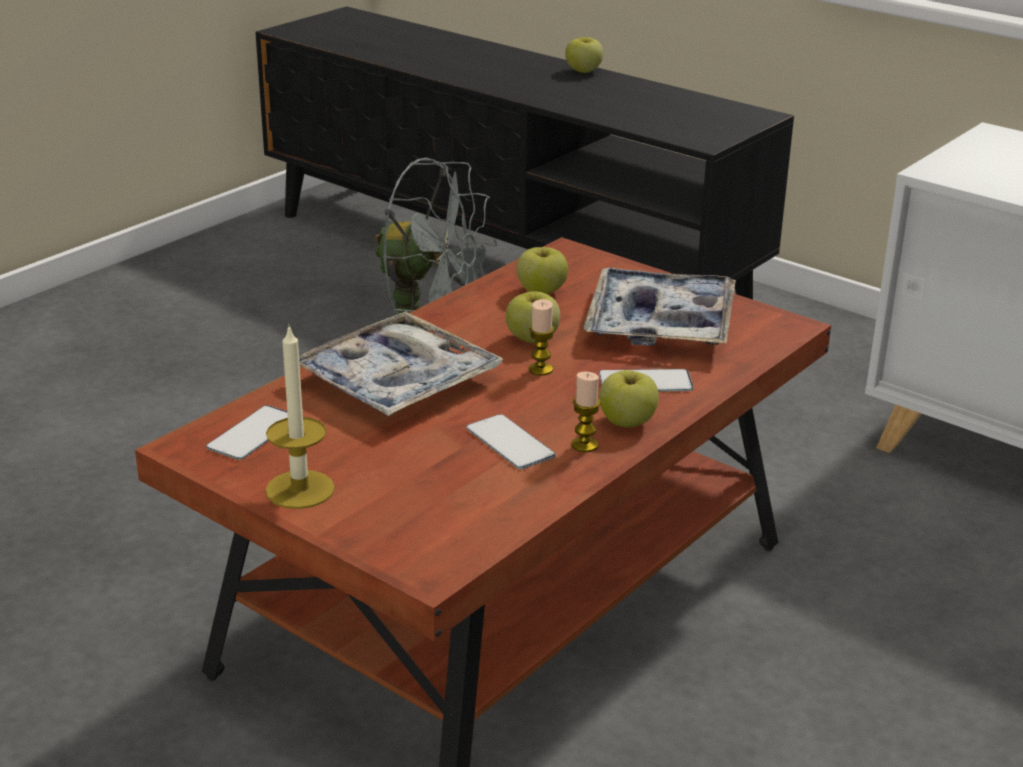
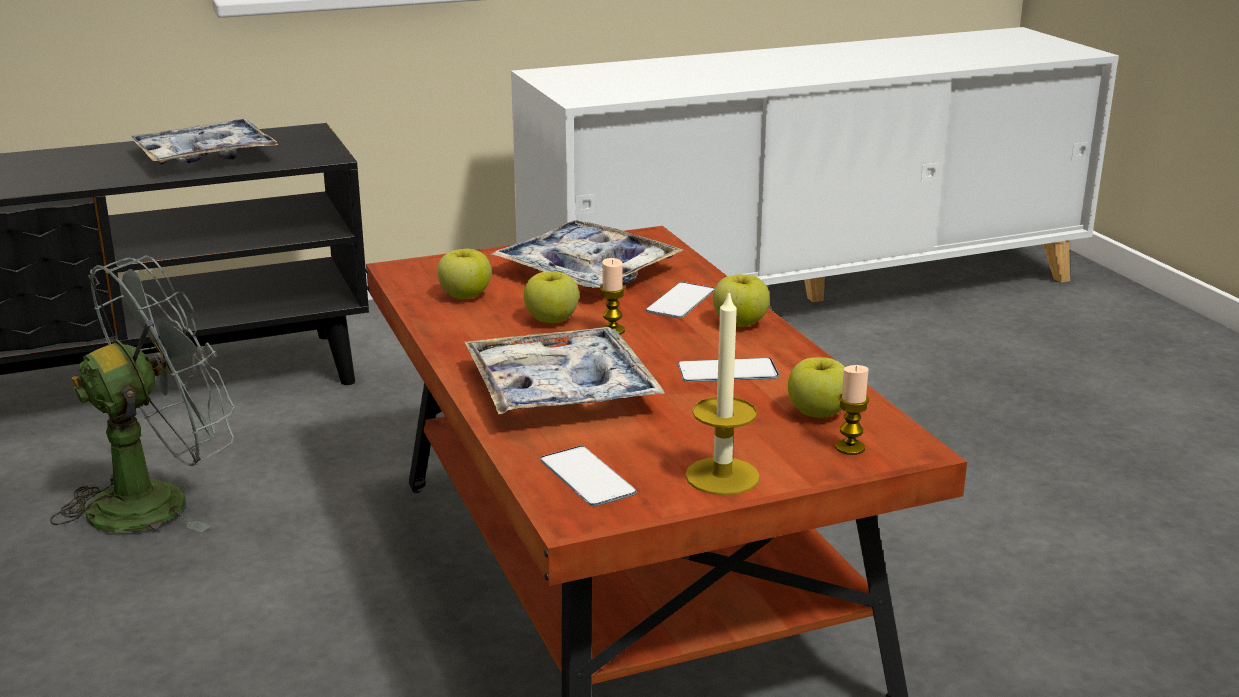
camera: 60 degrees left, 5 degrees down
apple [565,37,603,73] -> apple moved to [788,357,845,418]
candle [572,372,601,452] -> candle moved to [835,365,869,455]
none -> tray [130,119,278,164]

